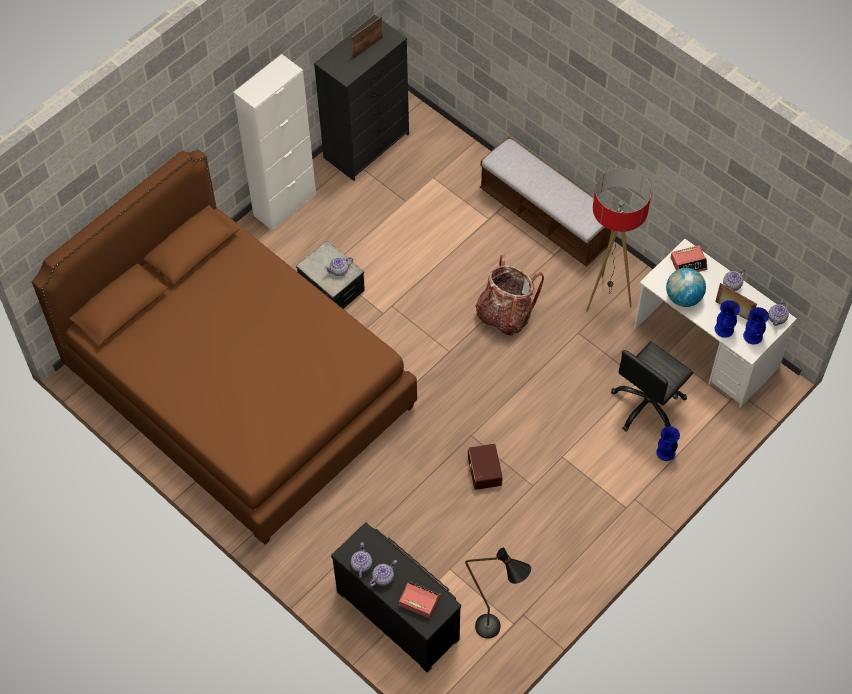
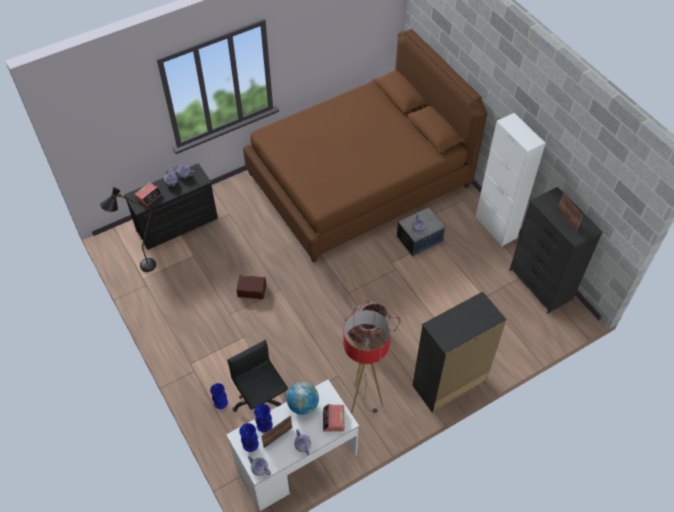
camera: 105 degrees right, 5 degrees down
bench [480,136,614,267] -> black dresser [412,292,507,413]

